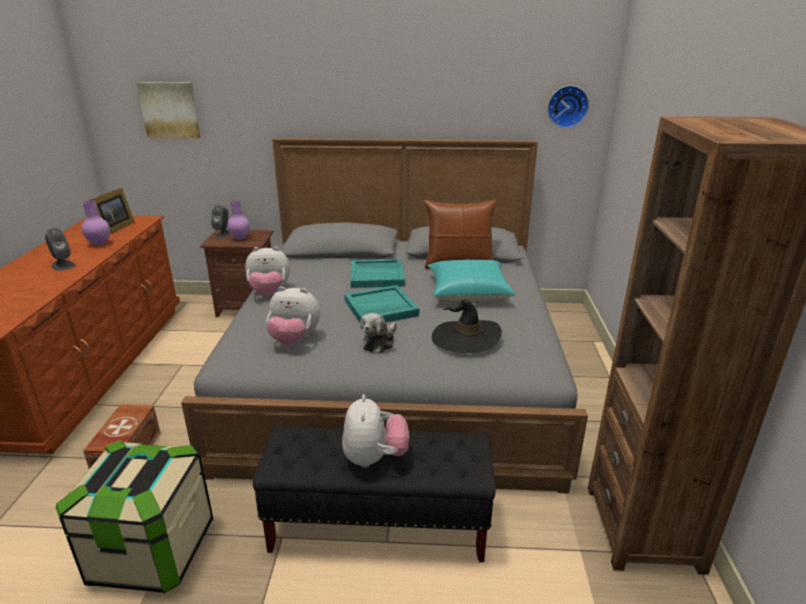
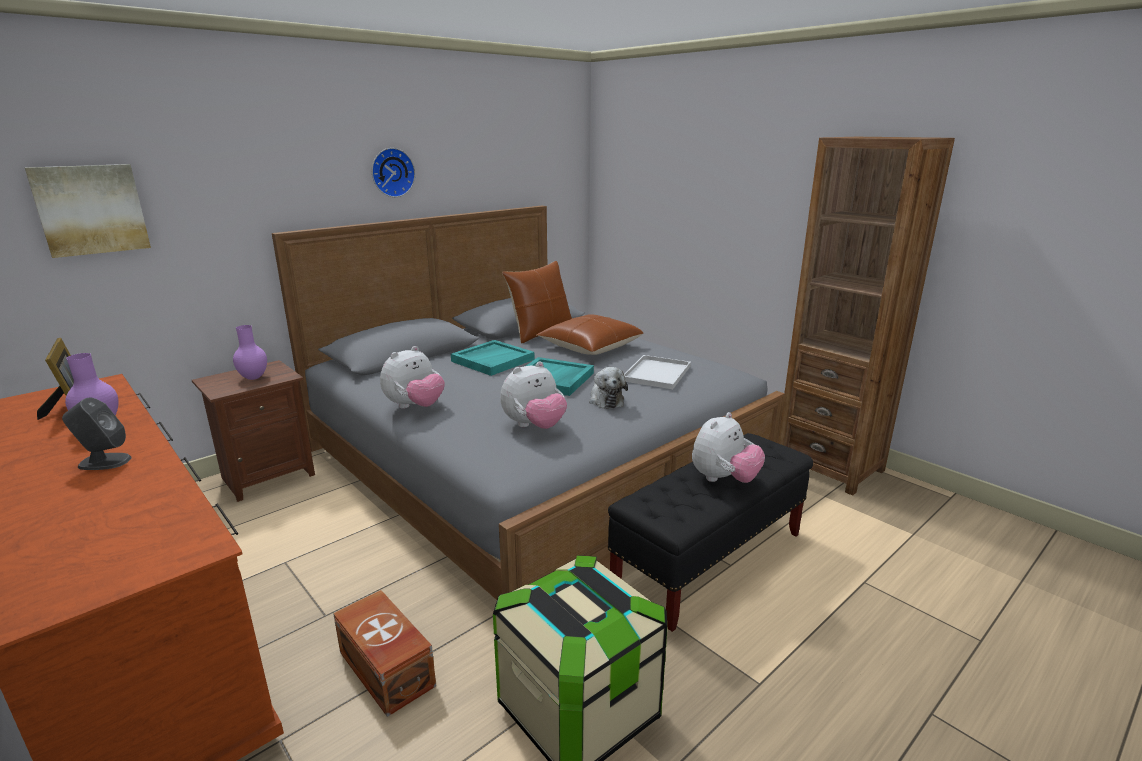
camera: 45 degrees left, 5 degrees down
grey speaker [211,205,231,238] -> none
plush toy [342,395,409,467] -> plush toy turned 90 degrees clockwise [692,412,765,483]
turquoise pillow [427,260,515,301] -> brown pillow [537,314,643,355]
black hat [432,299,502,353] -> white tray [624,355,691,389]
wall clock [547,85,589,128] -> wall clock moved to [372,148,415,197]

